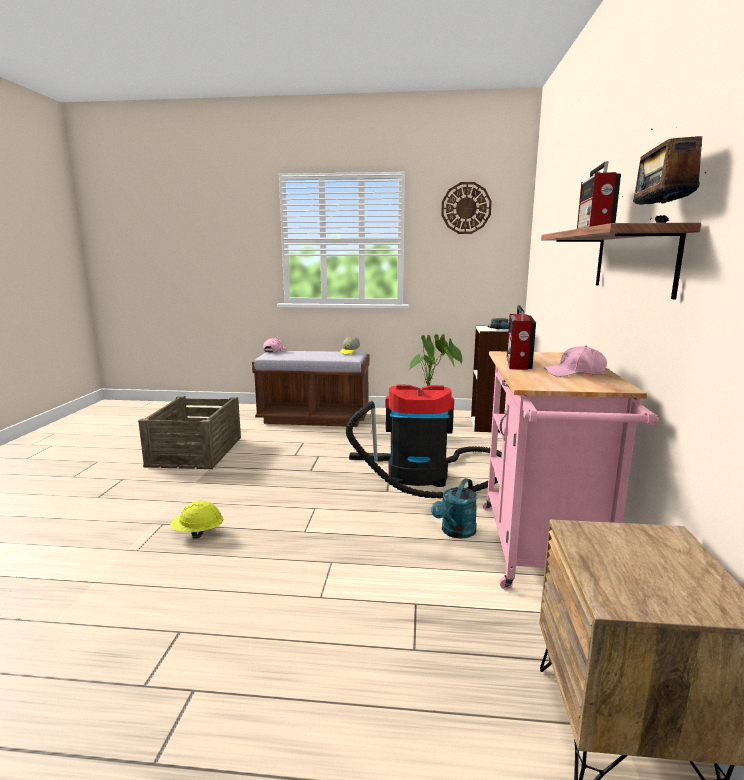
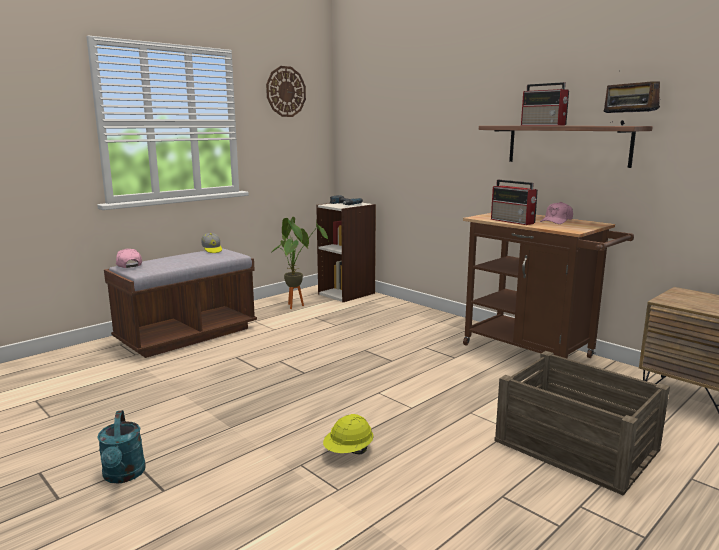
camera: 50 degrees left, 0 degrees up
crate [138,396,241,469] -> crate moved to [494,351,670,496]
vacuum cleaner [346,384,502,498] -> none
turquoise watering can [431,478,477,539] -> turquoise watering can moved to [97,410,146,483]
pink cart [482,351,659,589] -> brown cart [463,213,634,359]

